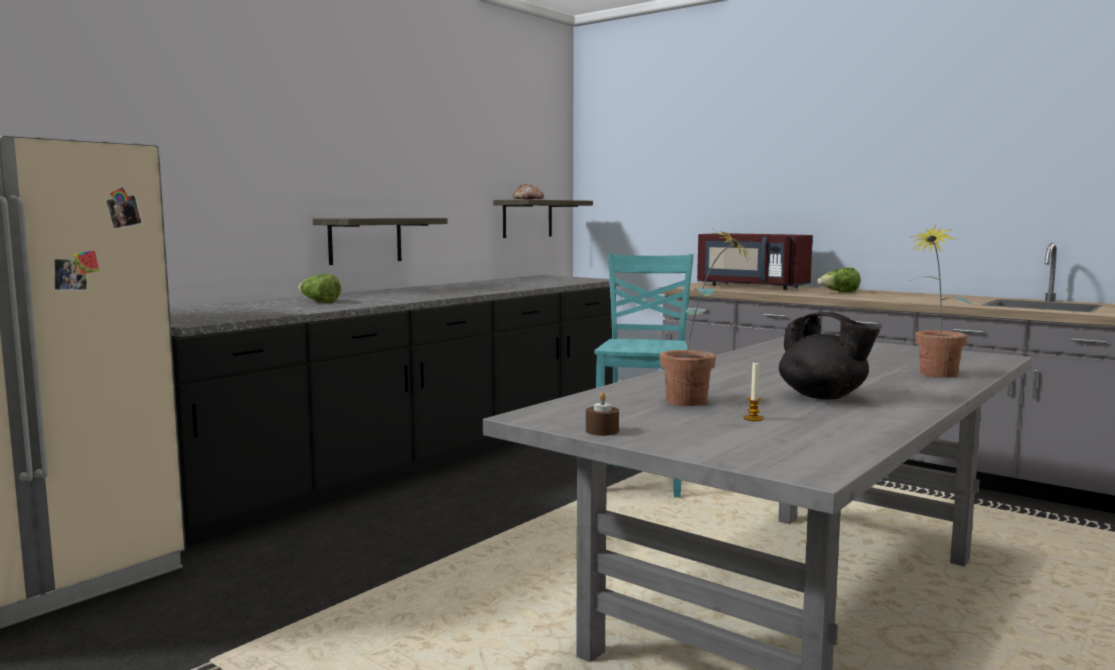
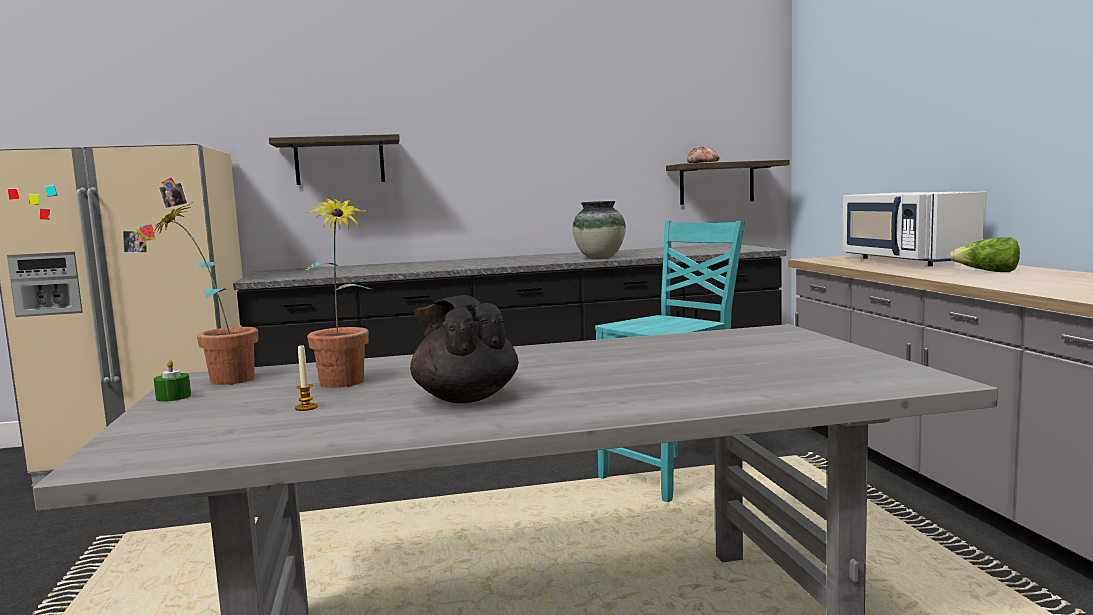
camera: 40 degrees right, 0 degrees up
lettuce [298,274,341,303] -> none
shelf [313,218,448,265] -> shelf moved to [269,134,400,185]
brown candle [586,392,619,436] -> green candle [154,359,191,402]
red microwave [697,233,813,290] -> white microwave [842,191,987,266]
black teapot [779,312,880,399] -> black teapot turned 150 degrees clockwise [410,295,519,403]
potted plant [909,225,973,378] -> potted plant moved to [148,204,258,385]
none -> vase [572,201,626,259]

